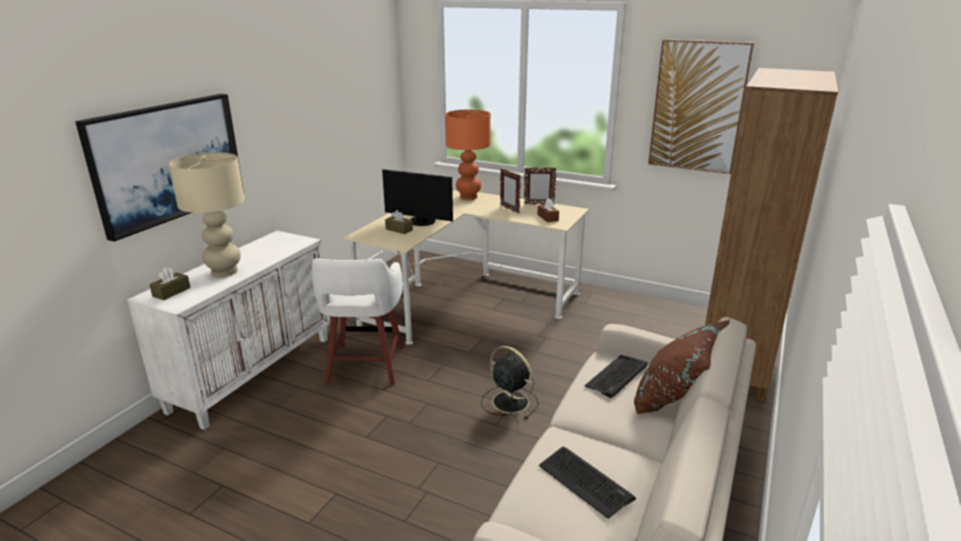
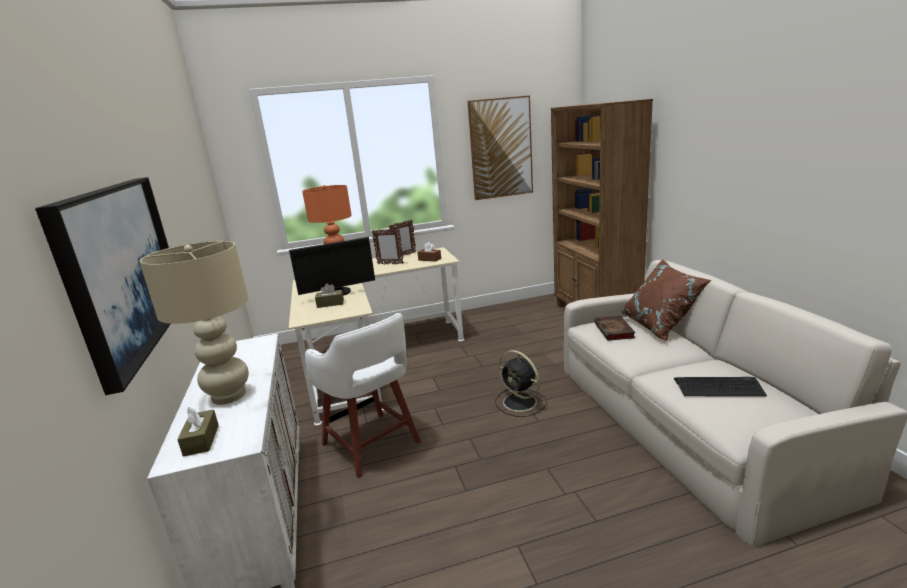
camera: 40 degrees left, 5 degrees down
black fan [481,346,538,419] -> black fan turned 135 degrees counterclockwise [495,350,547,417]
keyboard [585,355,648,398] -> book [594,316,636,341]

